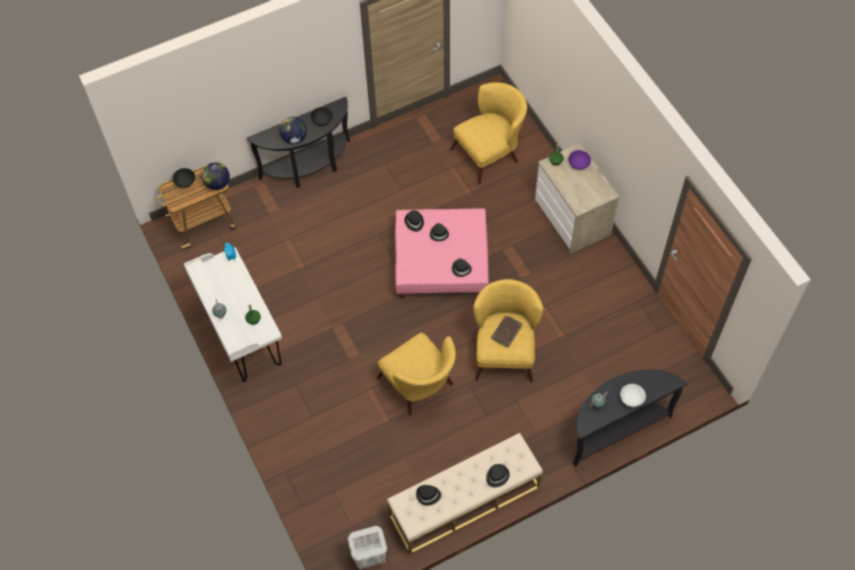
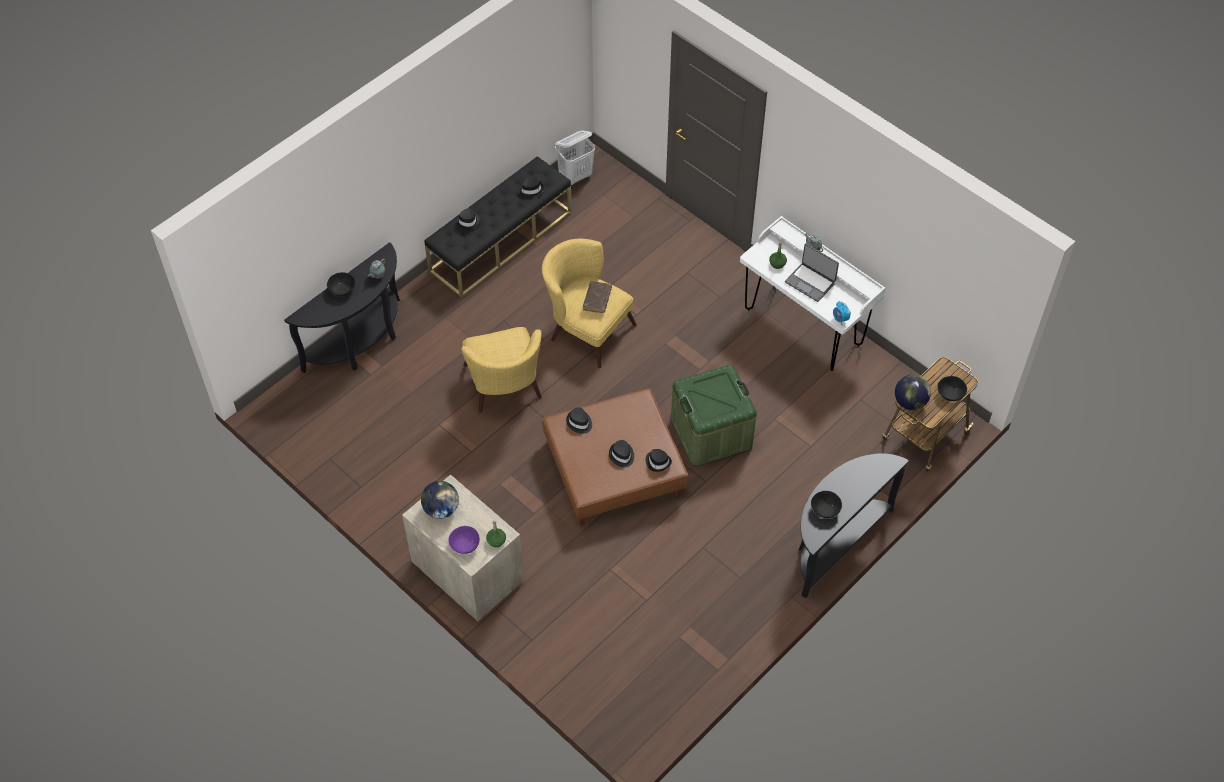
camera: 160 degrees right, 5 degrees down
globe [280,117,307,144] -> globe moved to [421,481,459,519]
beige bench [387,433,543,554] -> black bench [424,156,572,298]
pink ottoman [395,208,489,299] -> brown ottoman [542,388,689,526]
yellow armchair [451,82,527,184] -> none
brown book [491,315,522,348] -> brown book moved to [583,281,612,313]
white bowl [620,384,646,407] -> black bowl [327,272,355,296]
none -> green storage box [671,365,757,466]
none -> laptop [785,243,839,302]

